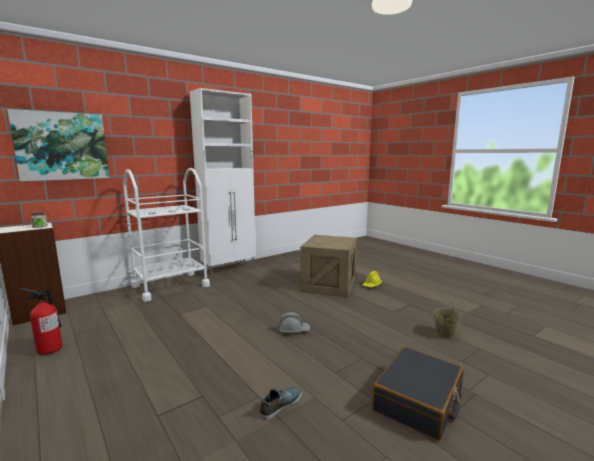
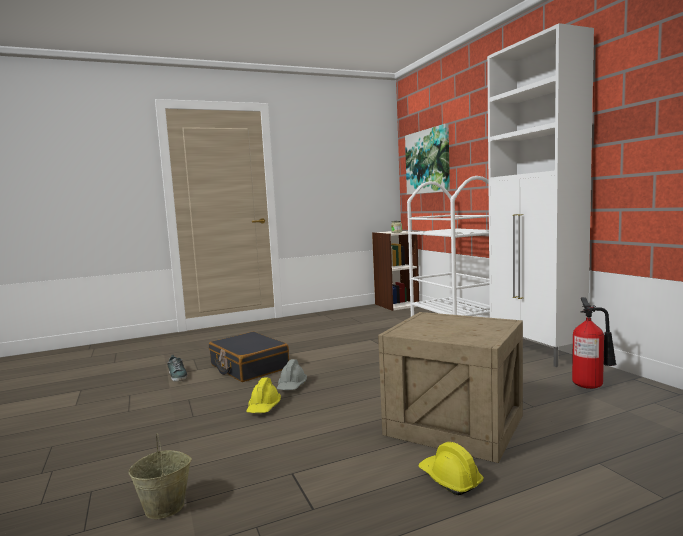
camera: 105 degrees right, 5 degrees down
fire extinguisher [19,288,62,355] -> fire extinguisher moved to [572,297,616,389]
black suitcase [372,347,464,440] -> black suitcase moved to [209,331,289,382]
none -> yellow hard hat [246,378,281,413]

